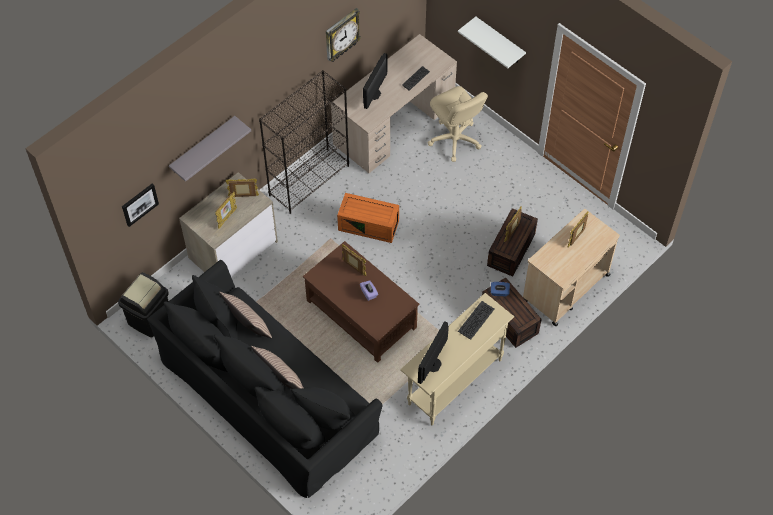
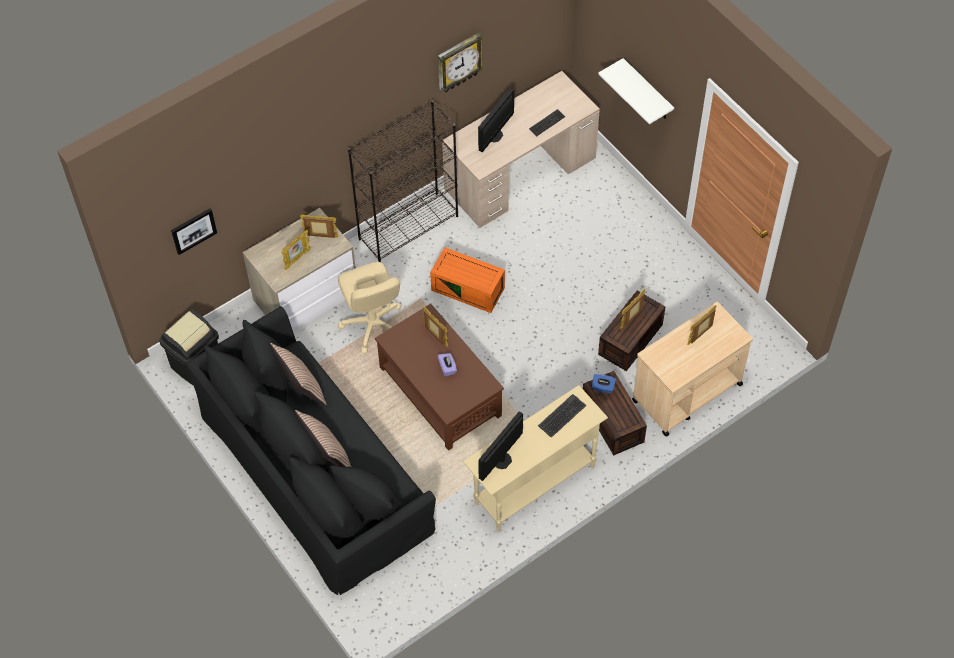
camera: 10 degrees right, 0 degrees up
grey shelf [169,116,251,182] -> none
beige office chair [427,86,488,162] -> beige office chair moved to [338,262,401,354]

